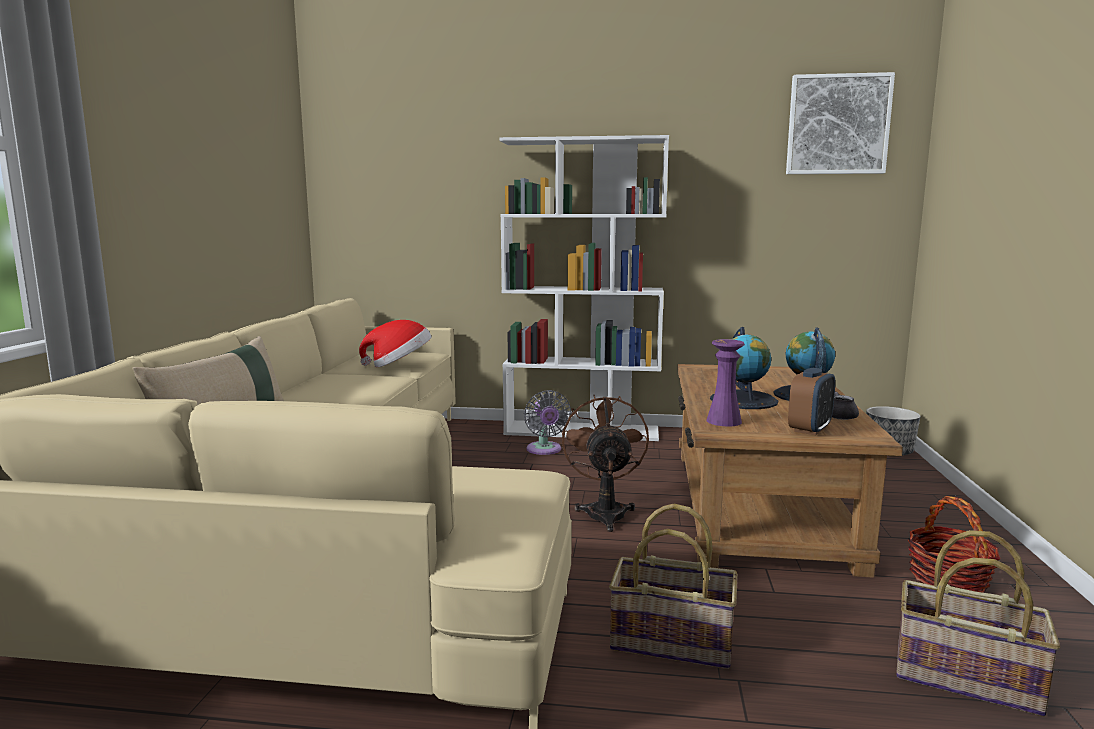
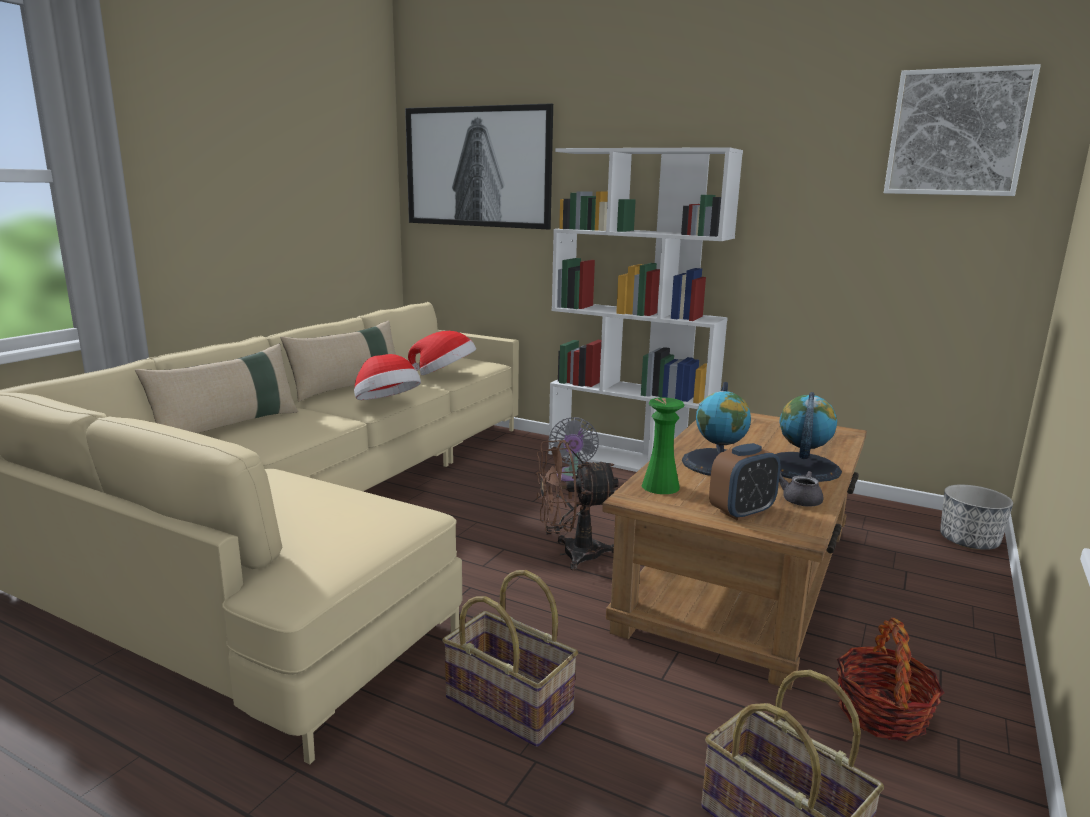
camera: 20 degrees right, 5 degrees up
brown fan [562,395,649,532] -> brown fan turned 120 degrees counterclockwise [535,440,619,571]
purple vase [707,339,745,427] -> green vase [642,398,684,494]
none -> beige pillow [280,320,396,402]
none -> hat [354,354,421,400]
none -> picture [405,103,553,229]

